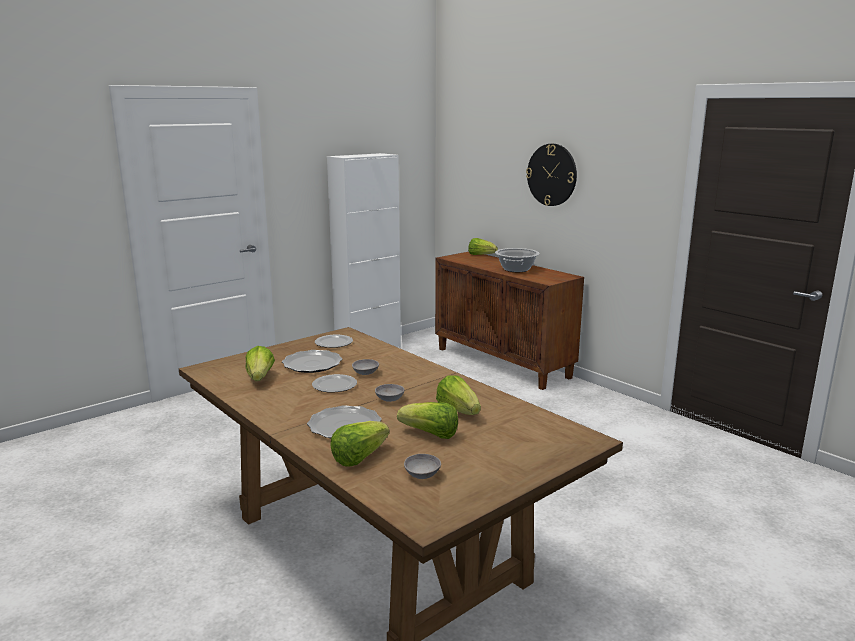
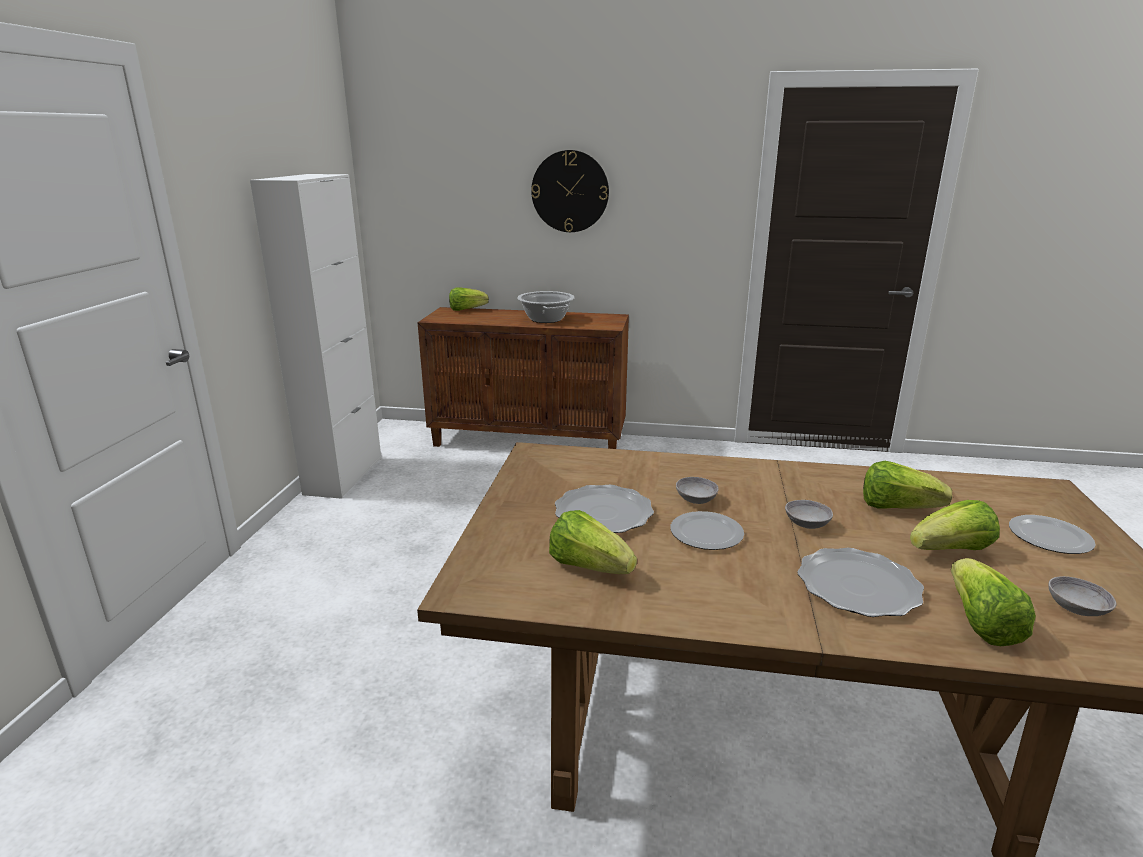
camera: 40 degrees left, 5 degrees up
plate [315,334,353,348] -> plate moved to [1009,515,1096,554]

